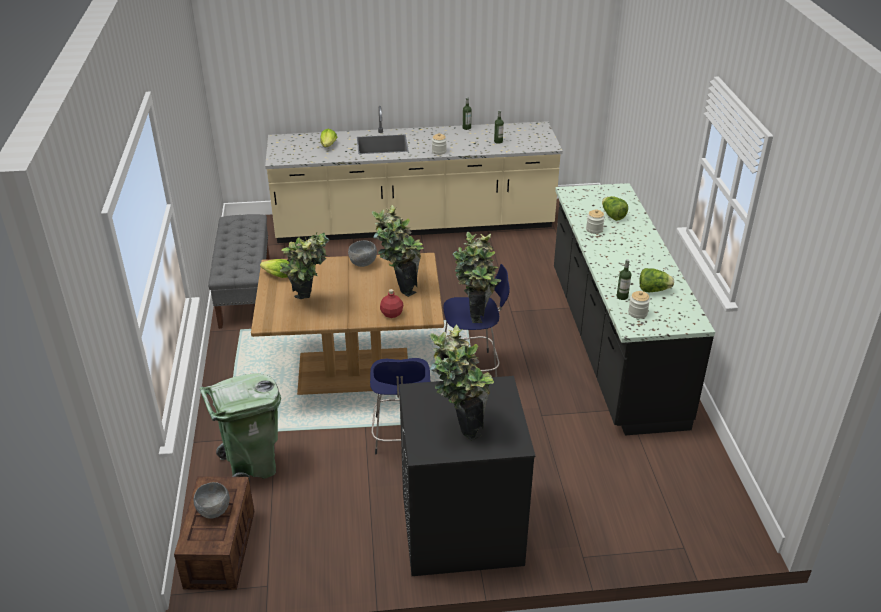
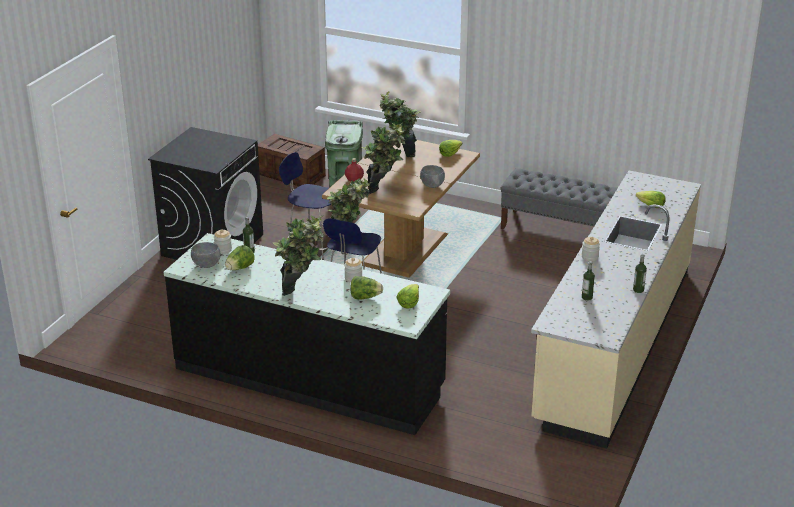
camera: 120 degrees right, 5 degrees down
grey bowl [194,482,230,519] -> grey bowl moved to [191,242,221,268]
potted plant [430,324,494,441] -> potted plant moved to [273,215,324,296]
none -> lettuce [396,284,419,309]

